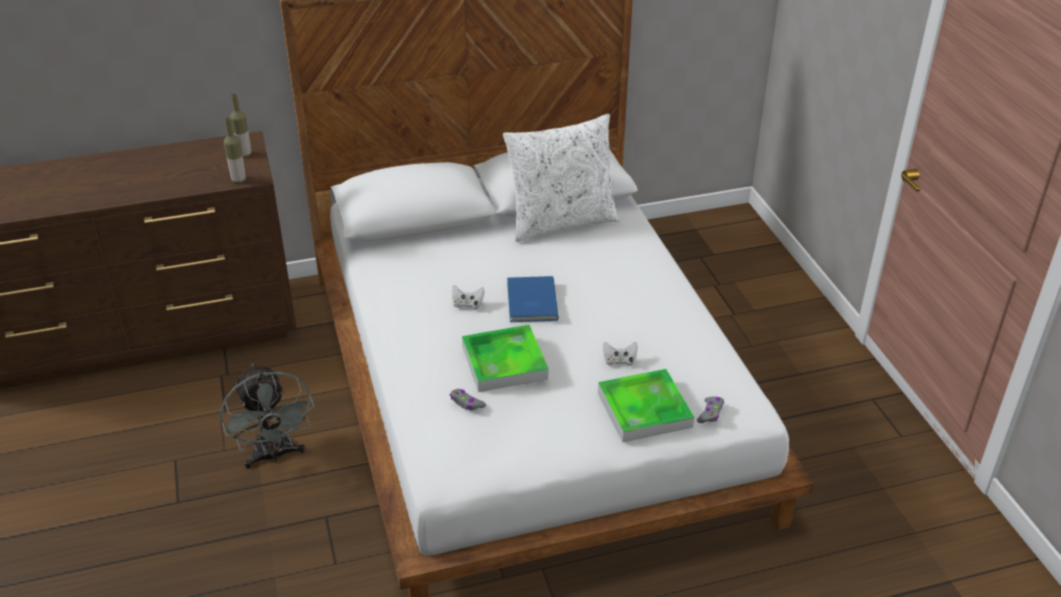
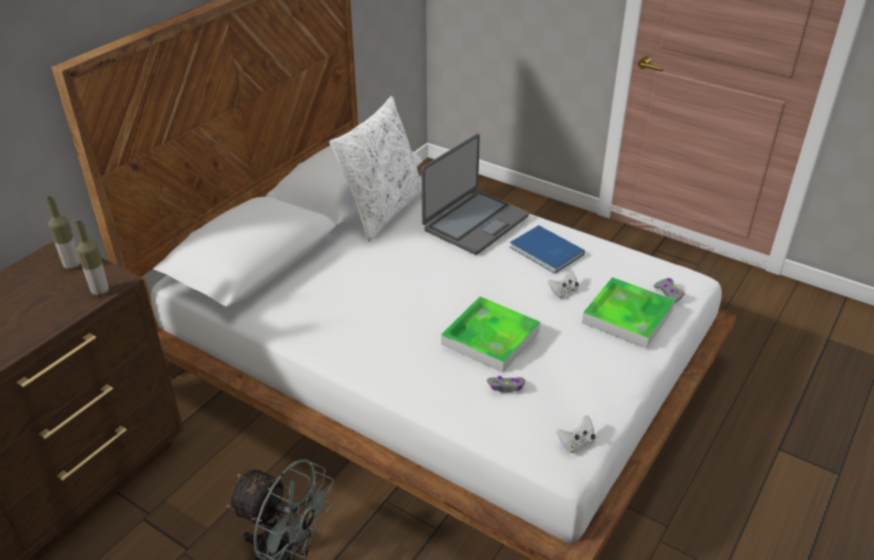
camera: 40 degrees left, 0 degrees up
white game controller [452,285,485,309] -> white game controller moved to [557,415,596,453]
blue book [507,276,559,322] -> blue book moved to [510,225,585,273]
none -> laptop [421,134,529,255]

